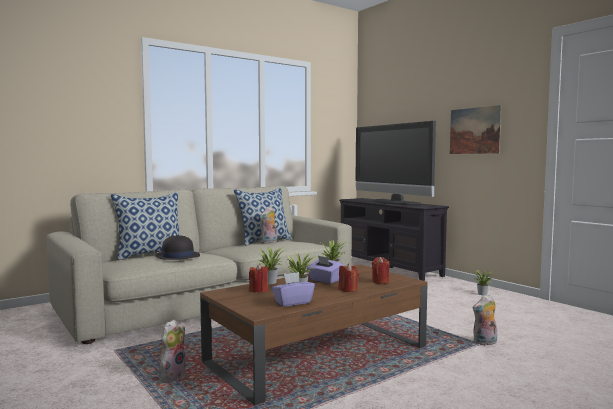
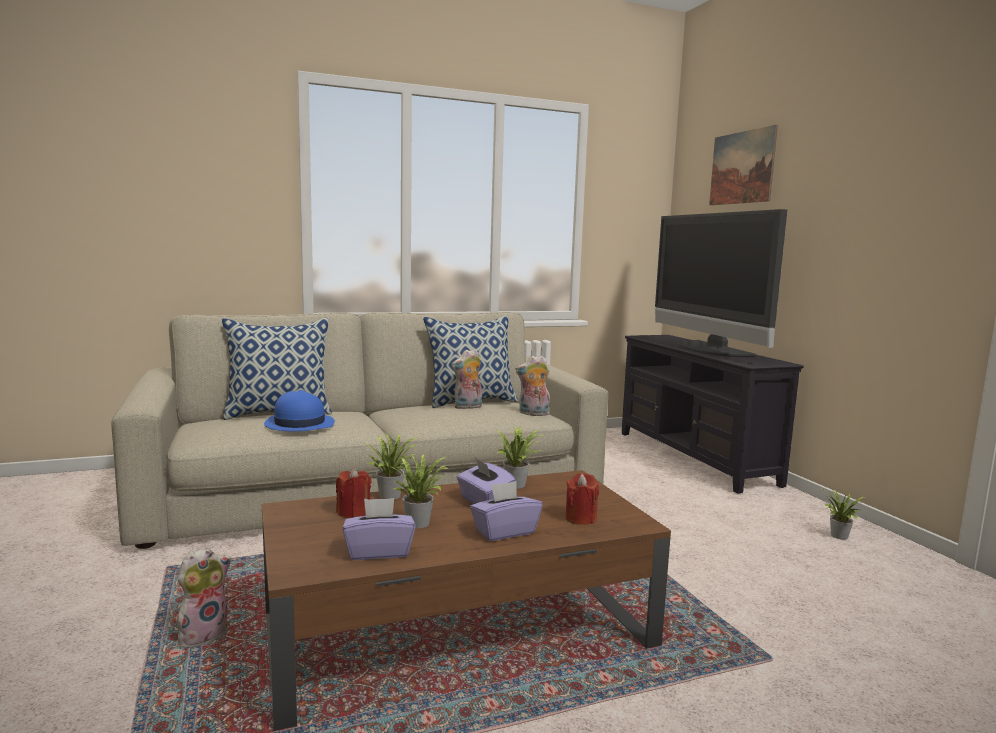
camera: 15 degrees right, 5 degrees up
black hat [155,235,200,260] -> blue hat [264,390,335,431]
red candle [339,263,359,292] -> purple tissue box [470,481,543,541]
picture [450,105,502,154] -> picture moved to [709,125,778,205]
plush toy [473,295,497,346] -> plush toy moved to [515,355,550,416]

